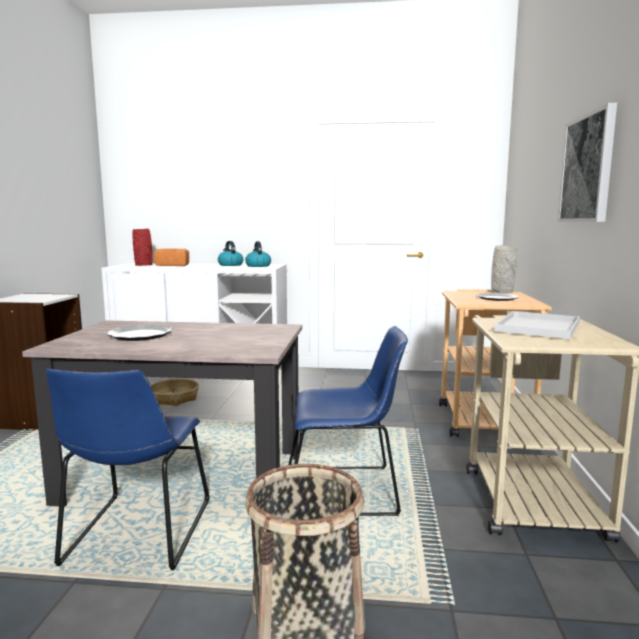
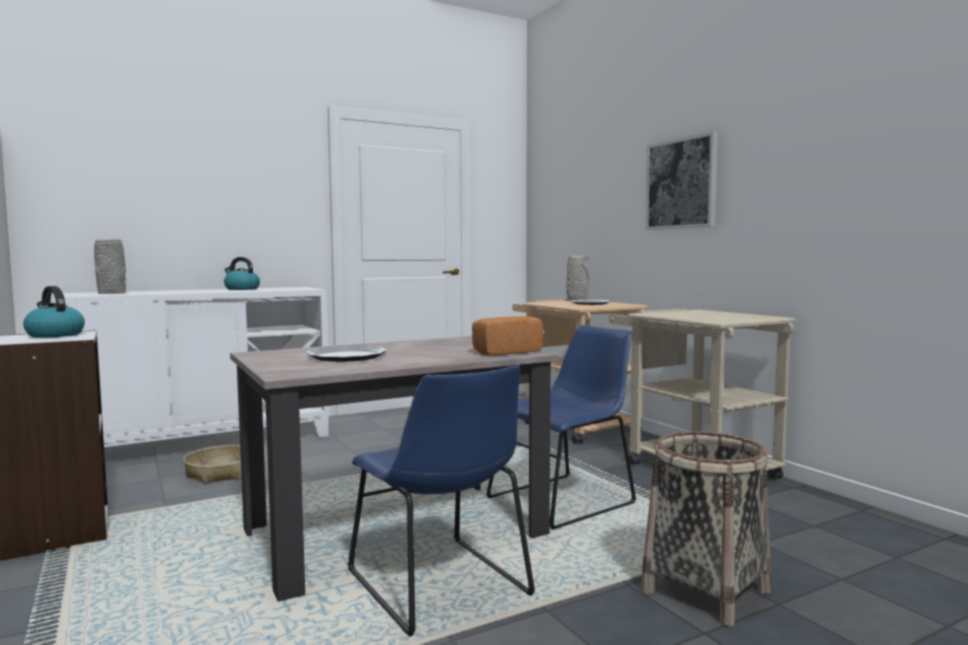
camera: 35 degrees left, 5 degrees down
red vase [132,229,153,266] -> grey vase [94,239,126,294]
bread [154,249,189,266] -> bread moved to [472,316,543,355]
kettle [245,241,271,267] -> kettle moved to [23,286,85,338]
white tray [494,311,580,339] -> none

